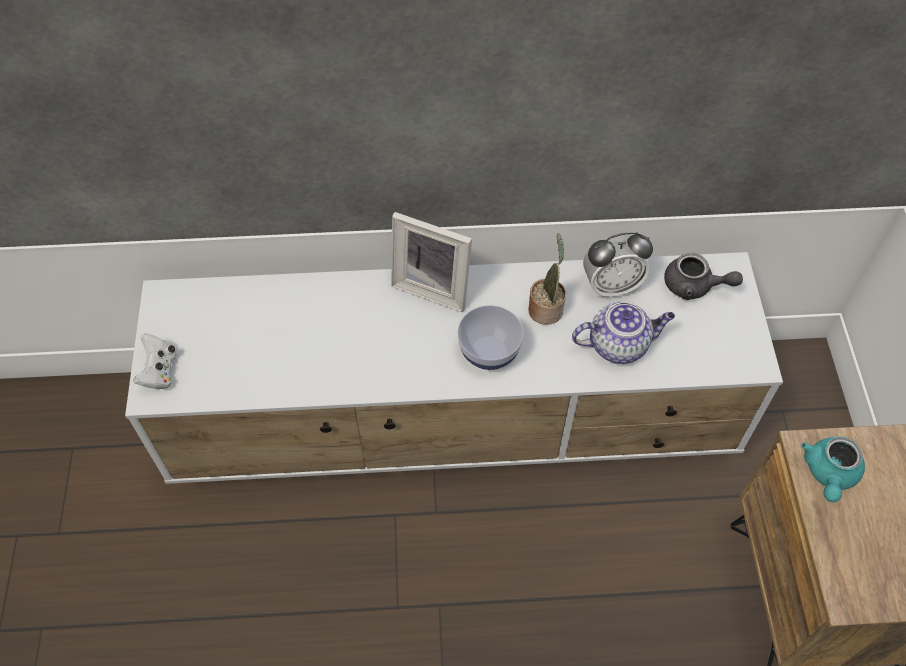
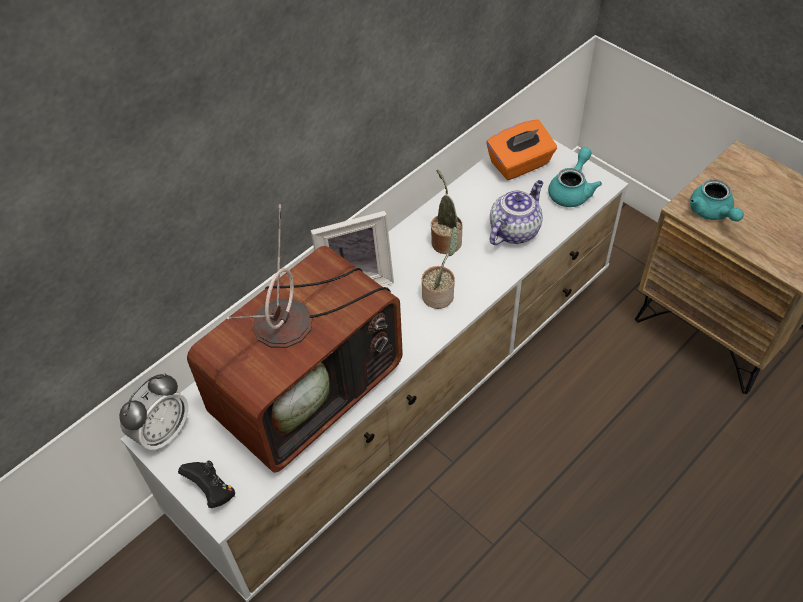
camera: 40 degrees left, 5 degrees down
white game controller [133,333,176,389] -> black game controller [178,460,235,508]
bowl [458,305,523,370] -> potted plant [422,227,458,309]
alarm clock [583,232,653,298] -> alarm clock moved to [119,373,188,452]
grey teapot [664,253,743,300] -> orange tissue box [486,120,557,180]
none -> television [187,204,403,473]
none -> turquoise teapot [548,147,602,207]

